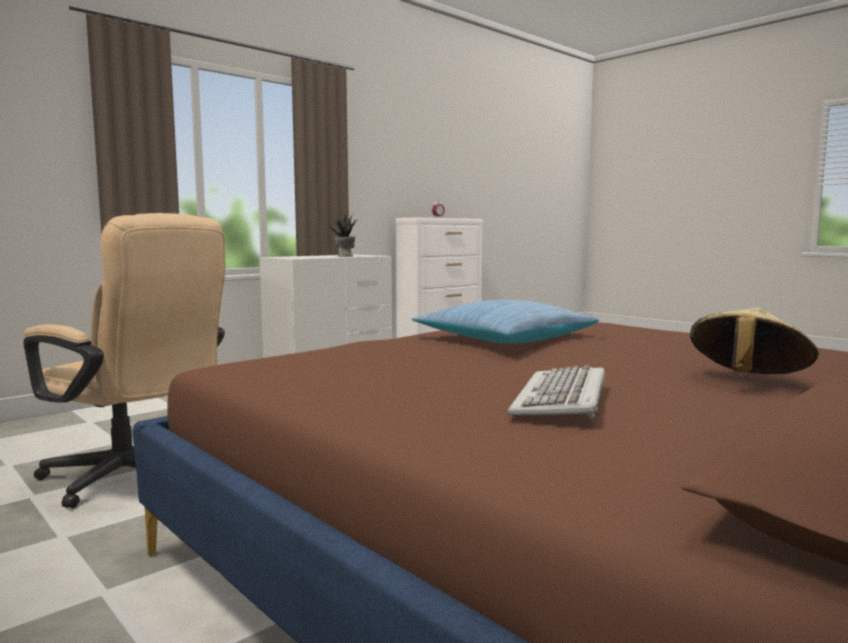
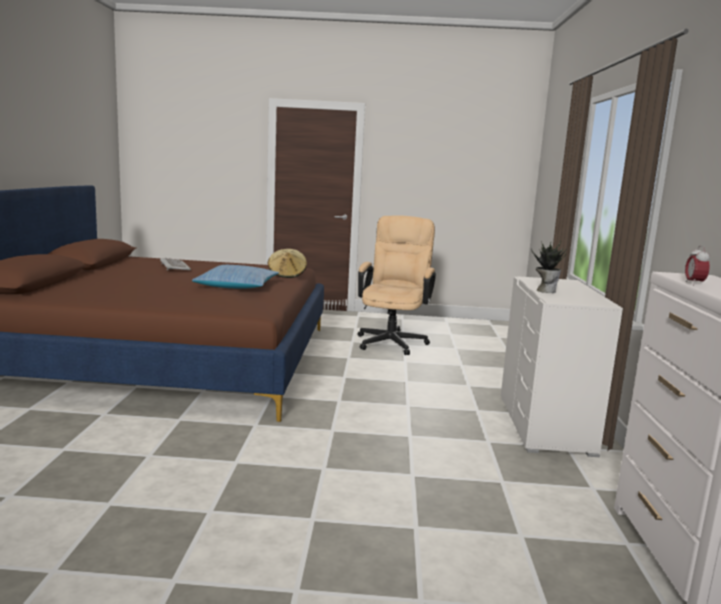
camera: 135 degrees right, 5 degrees up
beige office chair [23,213,225,508] -> beige office chair turned 120 degrees clockwise [357,215,436,355]
beige hat [690,307,819,374] -> beige hat moved to [267,249,307,278]

